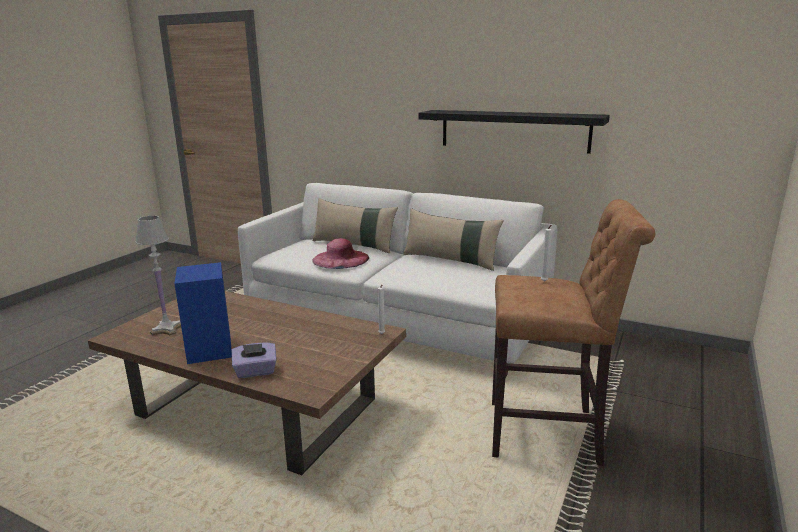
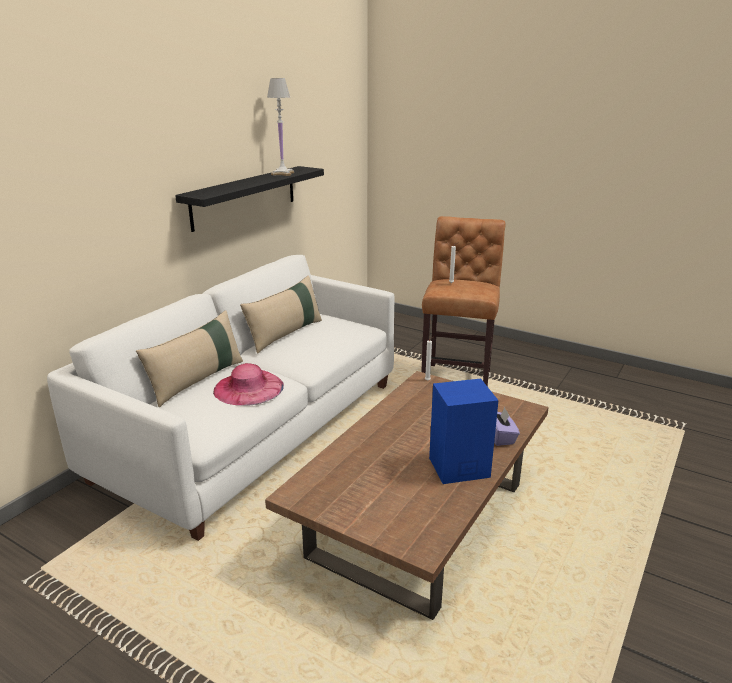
camera: 85 degrees left, 5 degrees up
white table lamp [135,216,181,336] -> white table lamp moved to [267,78,294,176]

